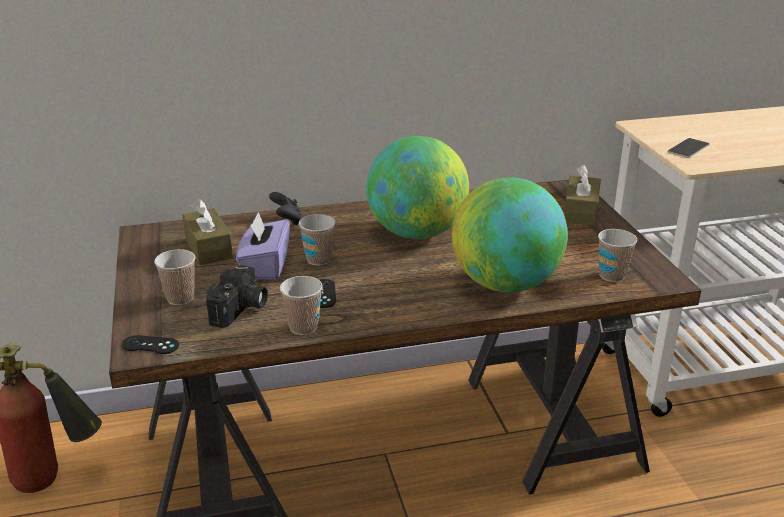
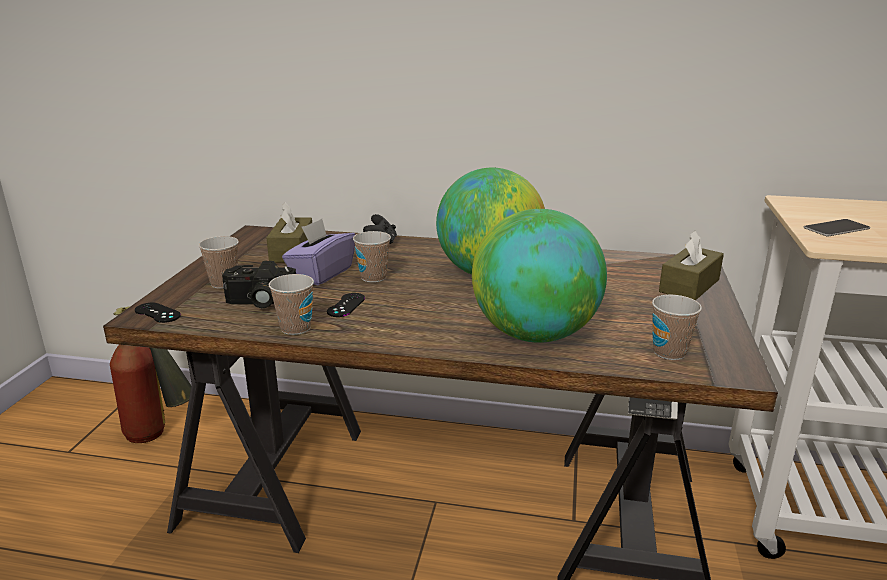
camera: 25 degrees right, 5 degrees down
camera [206,265,268,328] -> camera turned 45 degrees clockwise [222,261,296,308]

